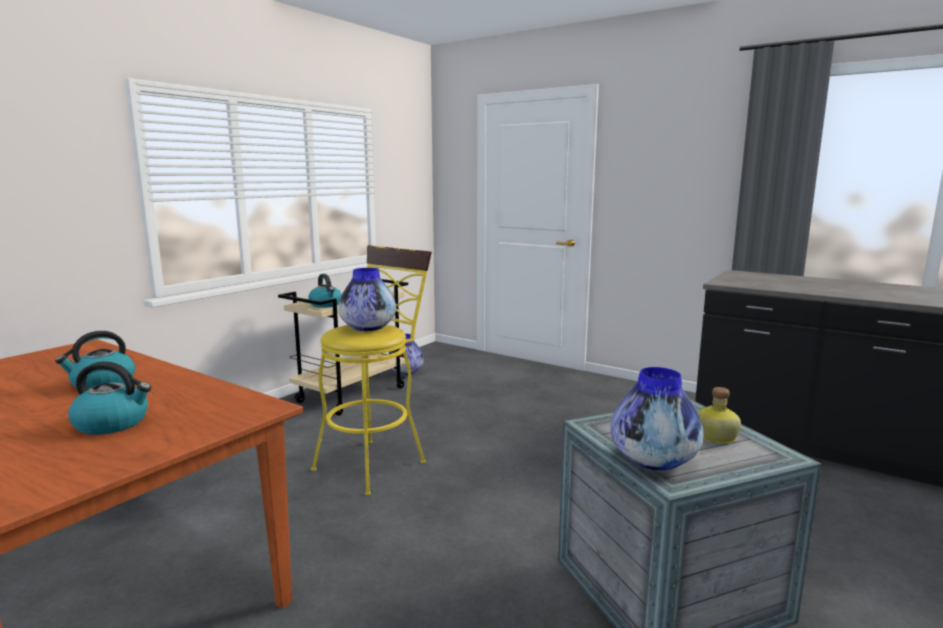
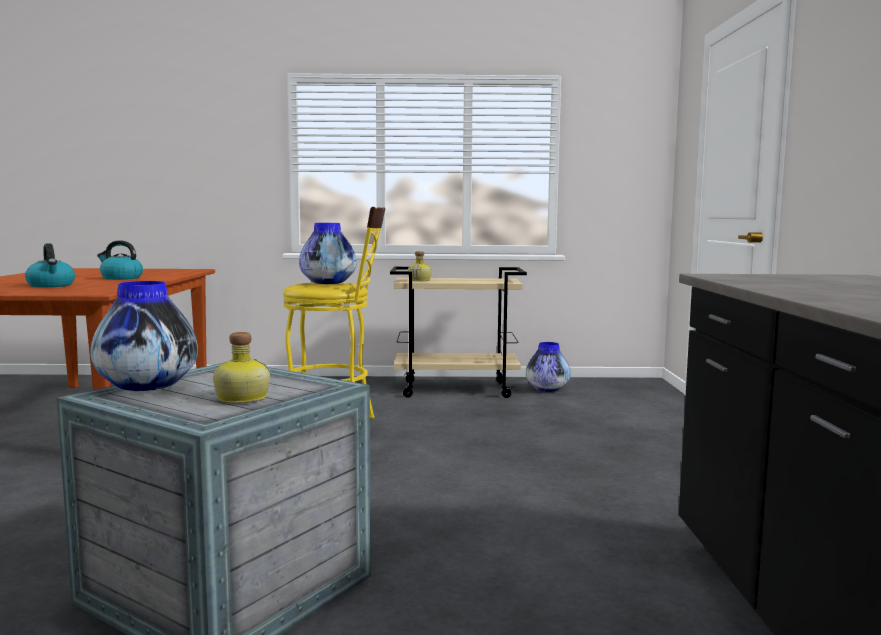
camera: 55 degrees right, 5 degrees down
kettle [308,274,342,308] -> bottle [408,251,432,281]

